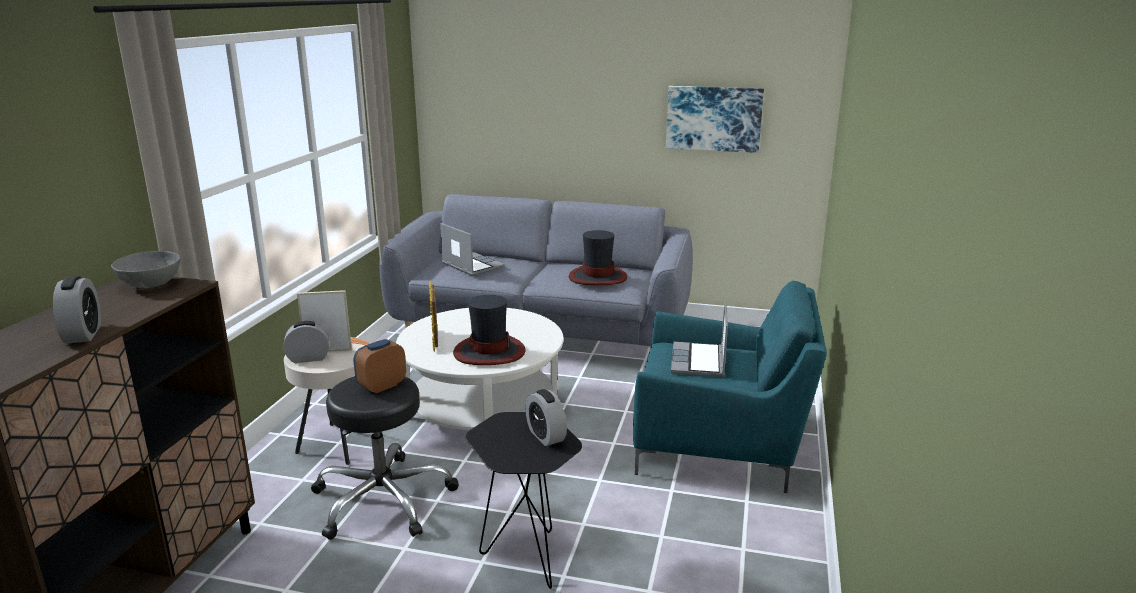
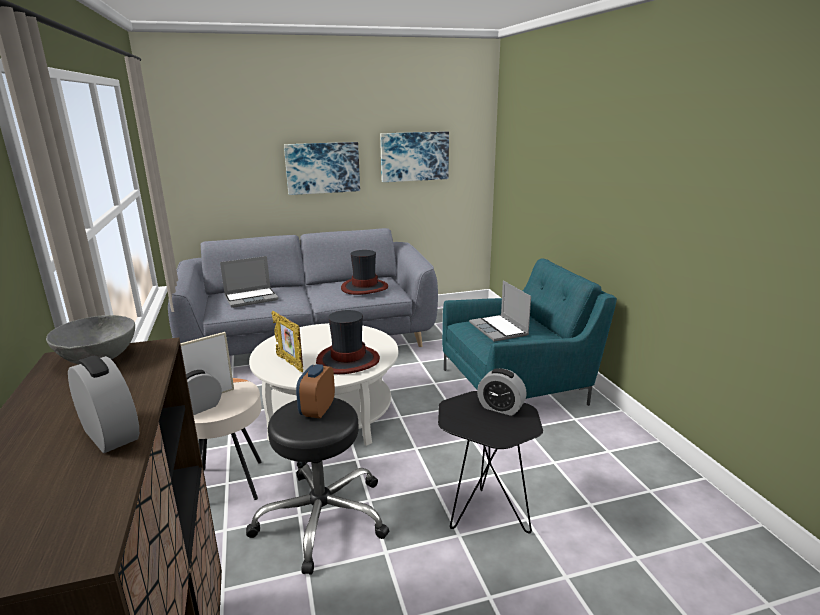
camera: 30 degrees left, 0 degrees up
laptop [440,223,505,276] -> laptop turned 135 degrees clockwise [220,256,279,308]
none -> picture [284,142,360,195]

